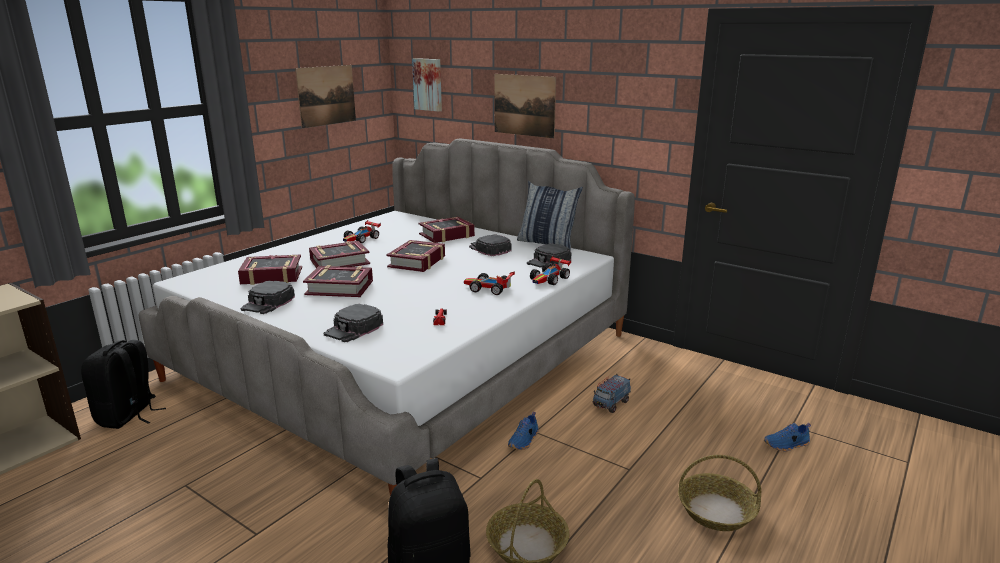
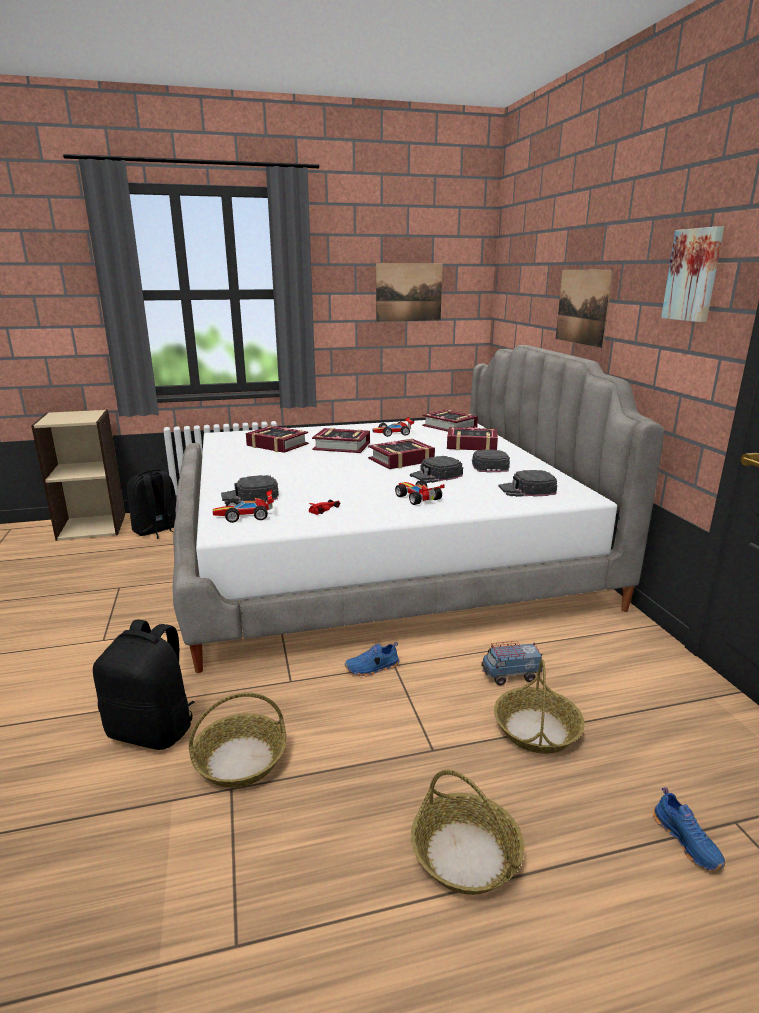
camera: 40 degrees right, 0 degrees up
black cap [241,281,295,314] -> black cap moved to [410,456,463,483]
book [303,265,373,297] -> book moved to [422,410,478,432]
picture [412,58,442,112] -> picture moved to [661,226,724,322]
pillow [517,181,583,250] -> none
toy car [530,256,571,285] -> toy car moved to [213,489,274,523]
blue shoe [764,423,811,452] -> blue shoe turned 135 degrees counterclockwise [653,787,725,870]
none -> basket [494,659,585,754]

